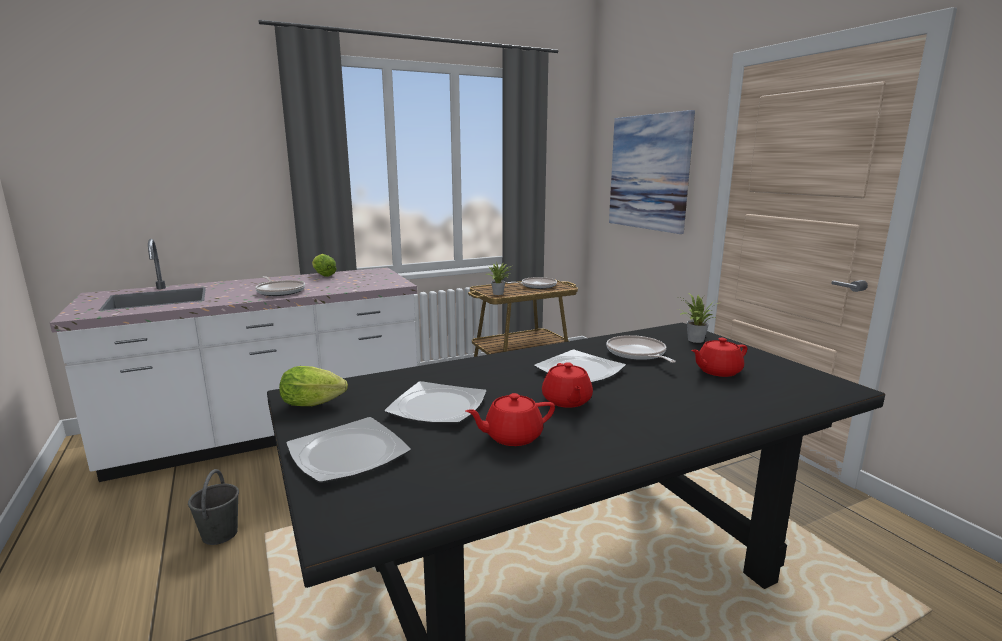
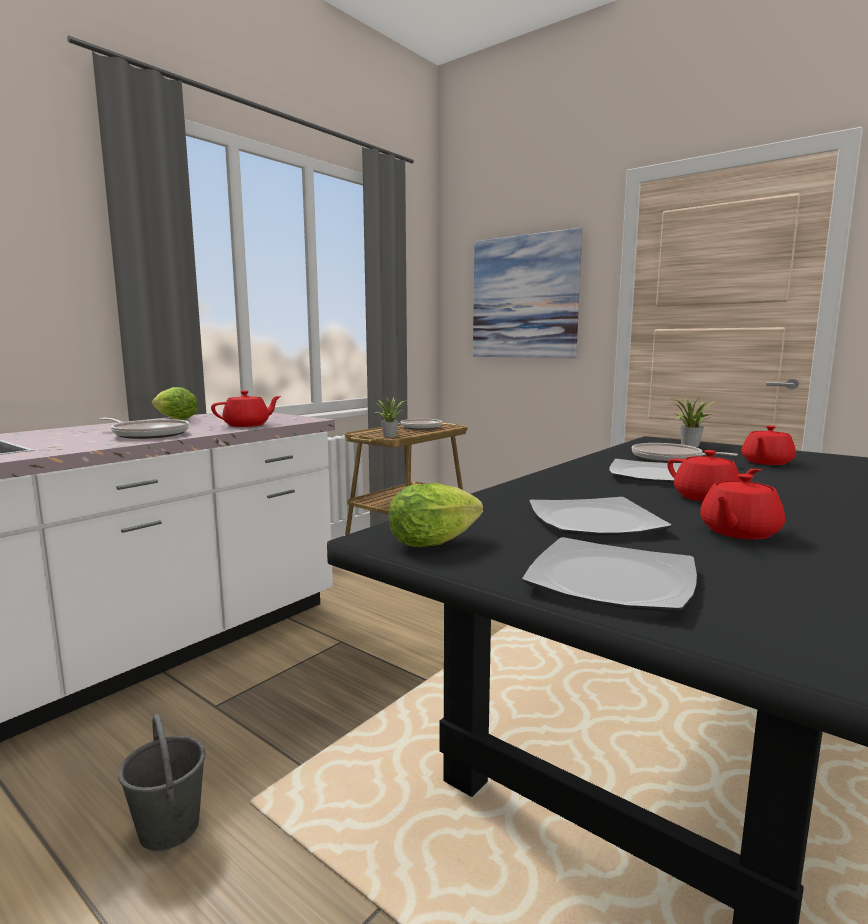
camera: 25 degrees left, 5 degrees down
none -> red teapot [211,391,281,427]

